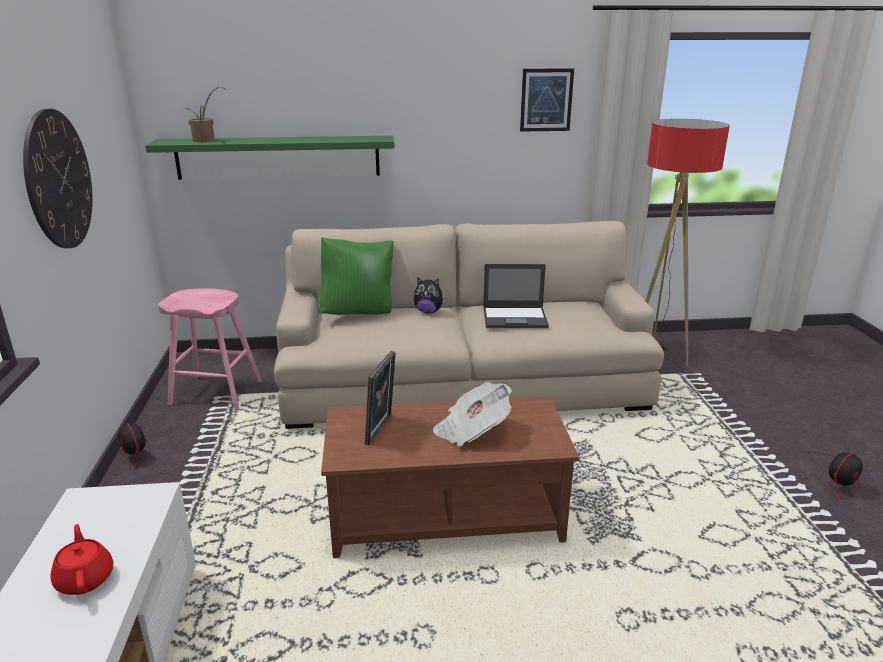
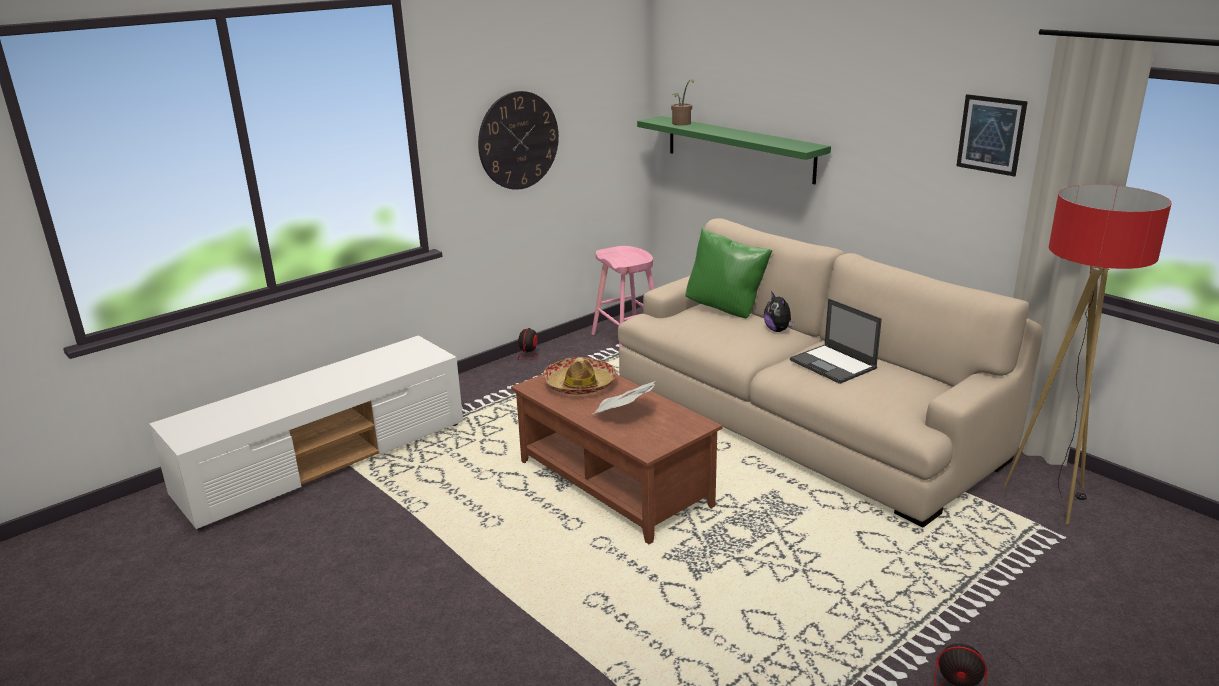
camera: 55 degrees right, 0 degrees up
red teapot [51,524,113,595] -> none
picture frame [365,351,396,445] -> hat [543,357,617,395]

